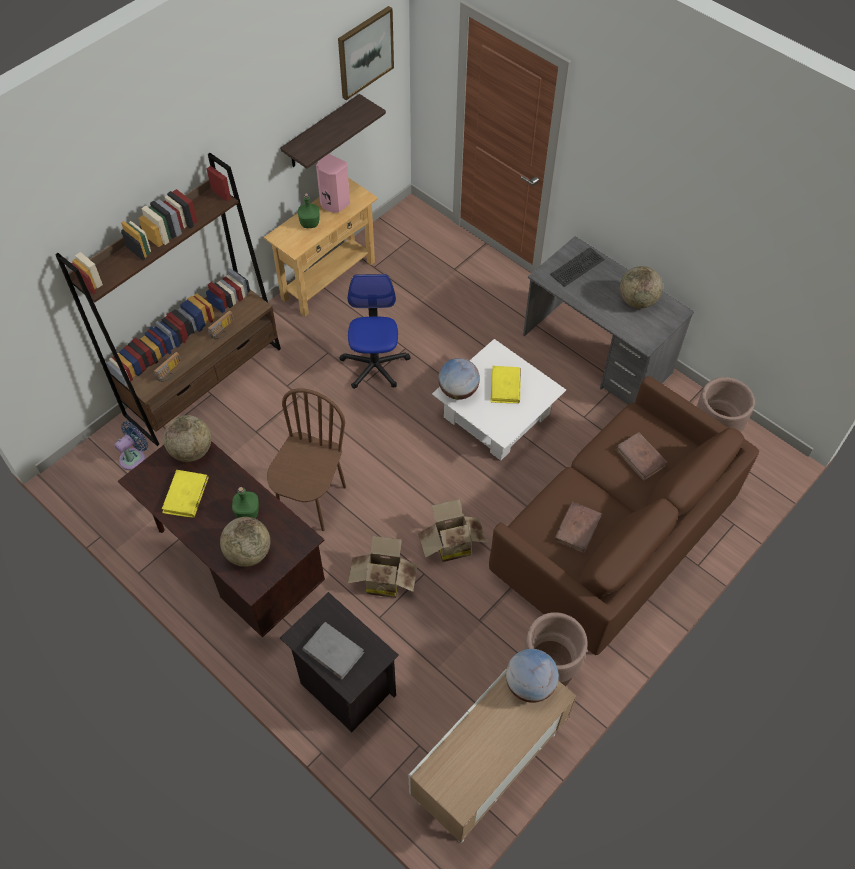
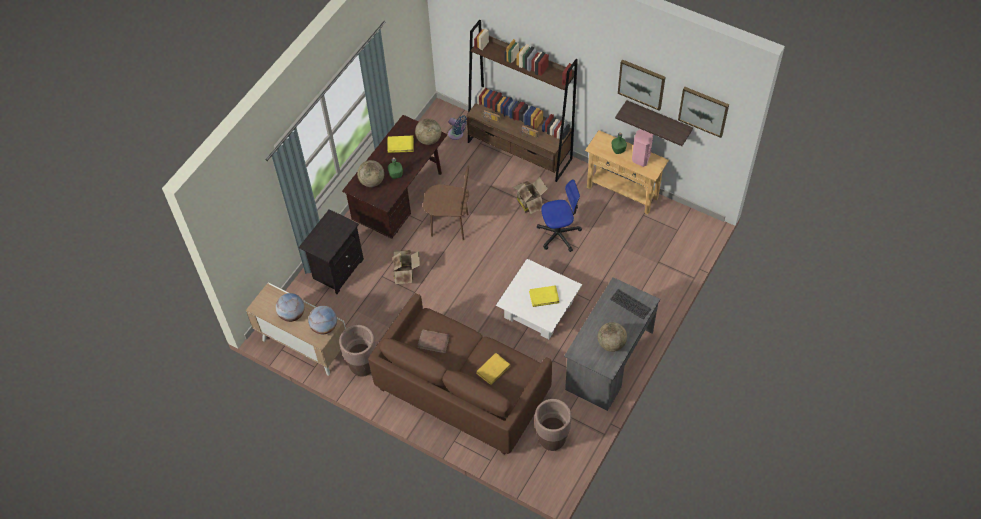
camera: 80 degrees right, 0 degrees up
grey book [302,622,364,679] -> none
cardboard box [418,499,488,562] -> cardboard box moved to [513,177,548,214]
globe [438,358,480,400] -> globe moved to [276,293,305,322]
brown book [615,432,668,481] -> yellow book [476,353,511,385]
none -> picture [618,60,665,111]

